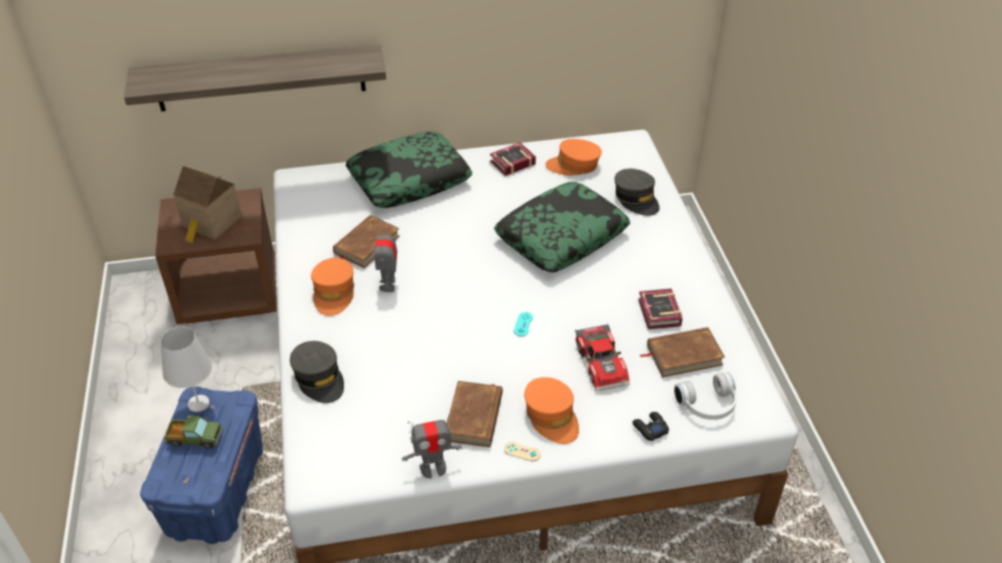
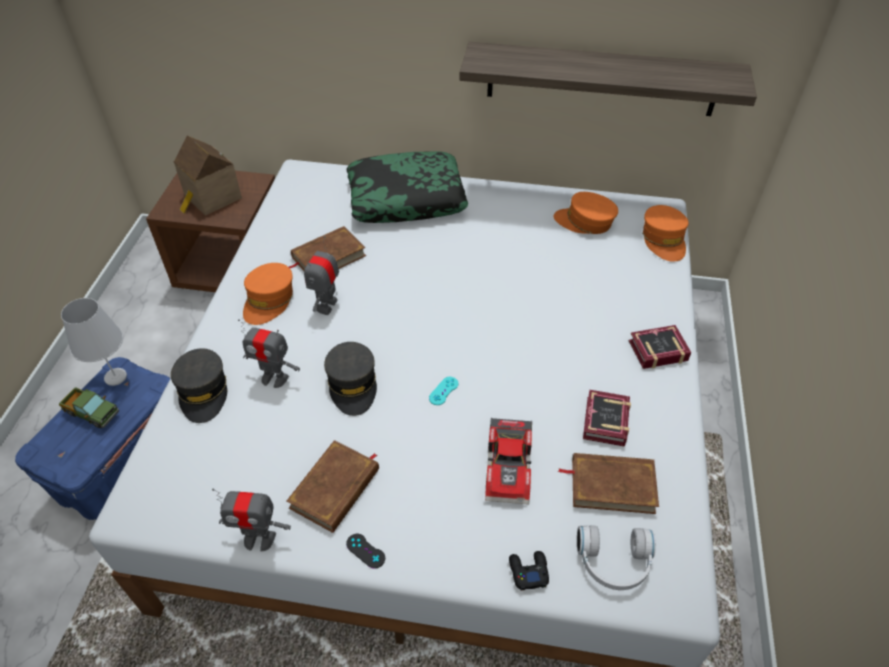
camera: 20 degrees right, 5 degrees up
shelf [124,44,386,111] -> shelf moved to [460,42,757,116]
book [490,143,536,176] -> book moved to [629,325,691,369]
pillow [494,182,630,272] -> none
beige game controller [504,441,541,461] -> black game controller [346,534,385,569]
orange cap [524,377,579,444] -> orange cap moved to [642,205,689,262]
grey cap [615,169,659,216] -> grey cap moved to [324,342,377,416]
none -> toy robot [238,319,300,388]

